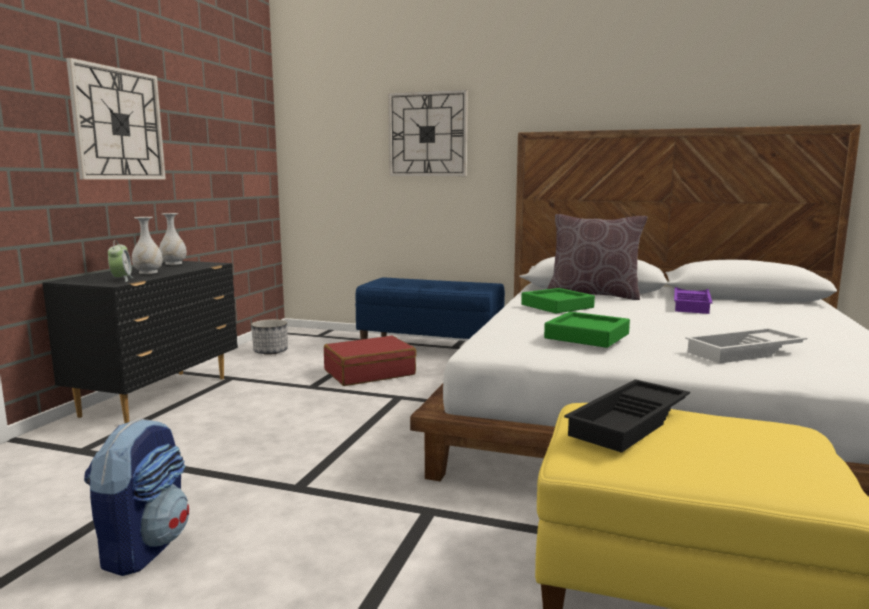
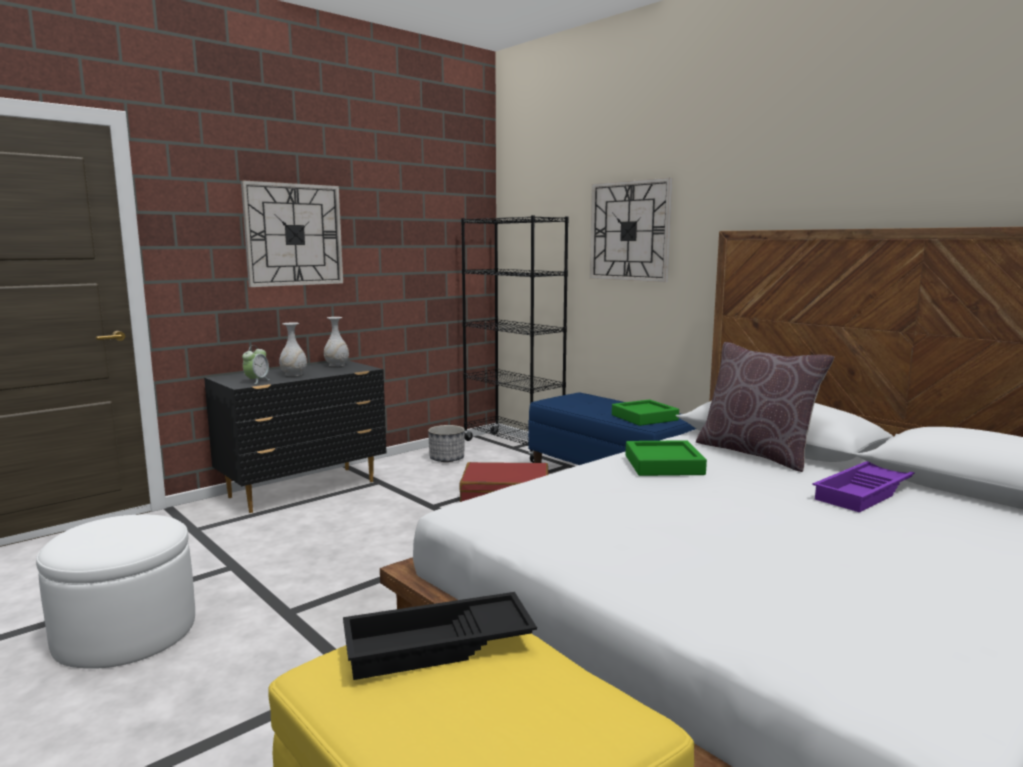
camera: 30 degrees right, 0 degrees up
backpack [84,418,189,576] -> white ottoman [36,515,195,669]
green tray [544,311,630,348] -> green tray moved to [612,399,679,426]
white tray [685,328,807,364] -> none
none -> black bookcase [461,215,569,463]

